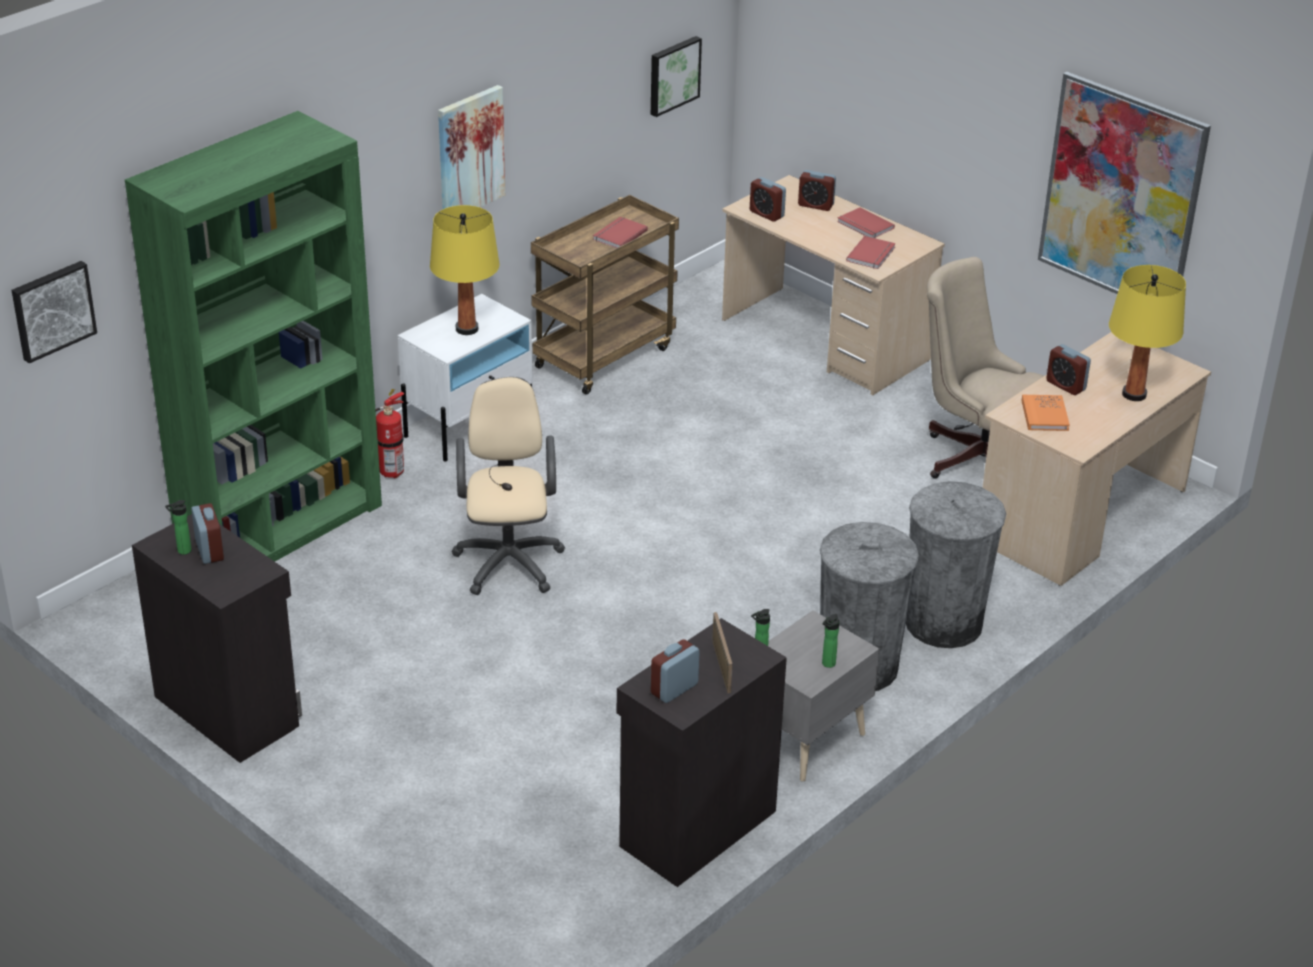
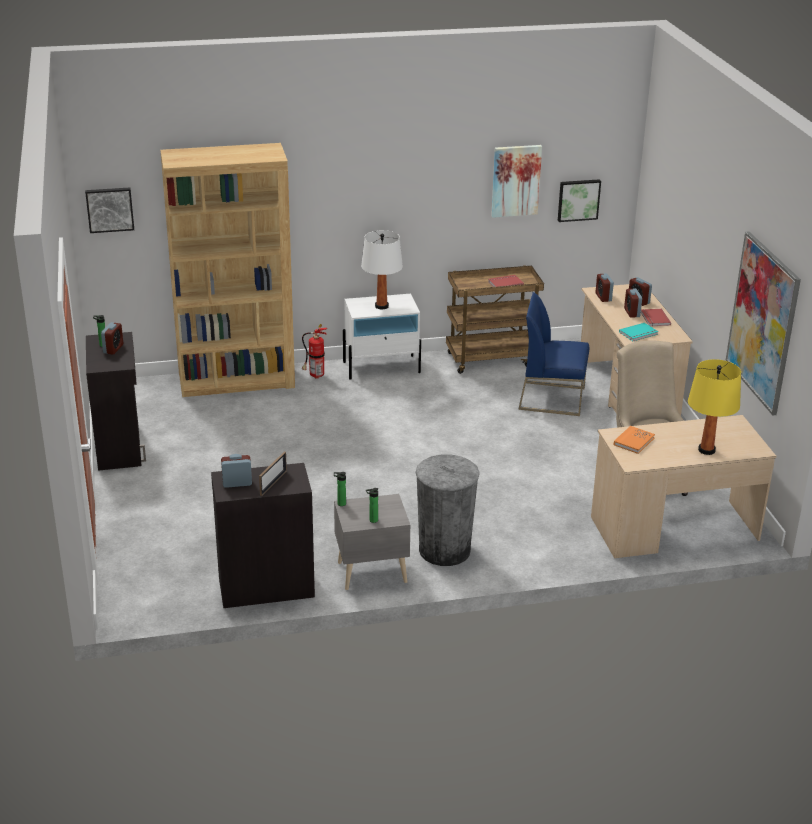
camera: 35 degrees right, 5 degrees down
green bookcase [125,111,382,562] -> brown bookcase [160,143,295,397]
yellow table lamp [430,205,500,335] -> white table lamp [361,230,403,309]
picture [438,85,505,210] -> picture moved to [491,145,542,218]
beige office chair [451,377,565,595] -> none
red book [846,236,896,269] -> turquoise book [619,323,659,341]
grey trash can [906,481,1006,648] -> none
alarm clock [1046,344,1091,395] -> alarm clock moved to [624,288,642,318]
none -> blue chair [518,292,589,416]

